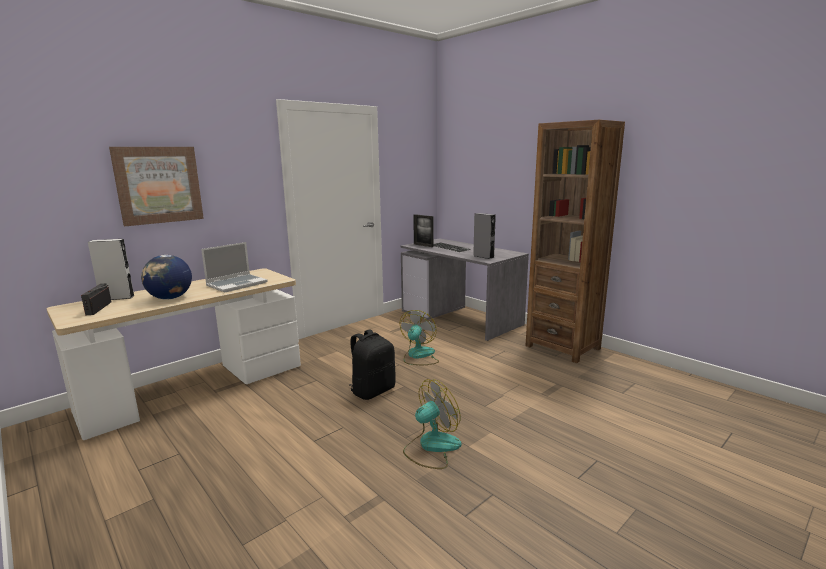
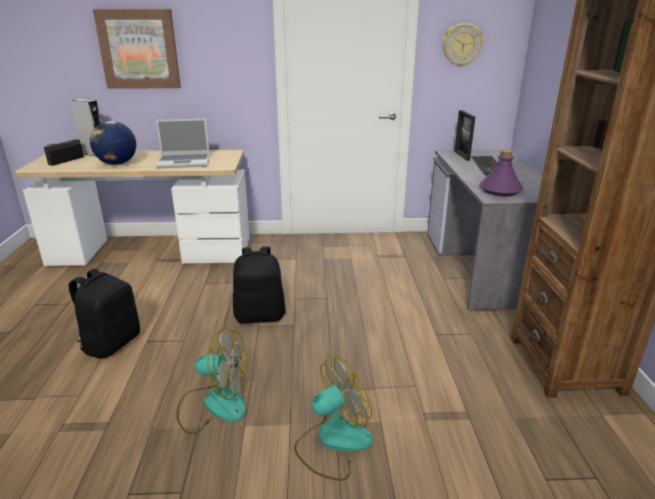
camera: 40 degrees right, 10 degrees up
fan [399,310,439,365] -> fan moved to [294,356,373,481]
grey speaker [473,213,496,259] -> purple bottle [480,150,523,196]
none -> black backpack [69,269,140,358]
none -> wall clock [443,23,483,67]

